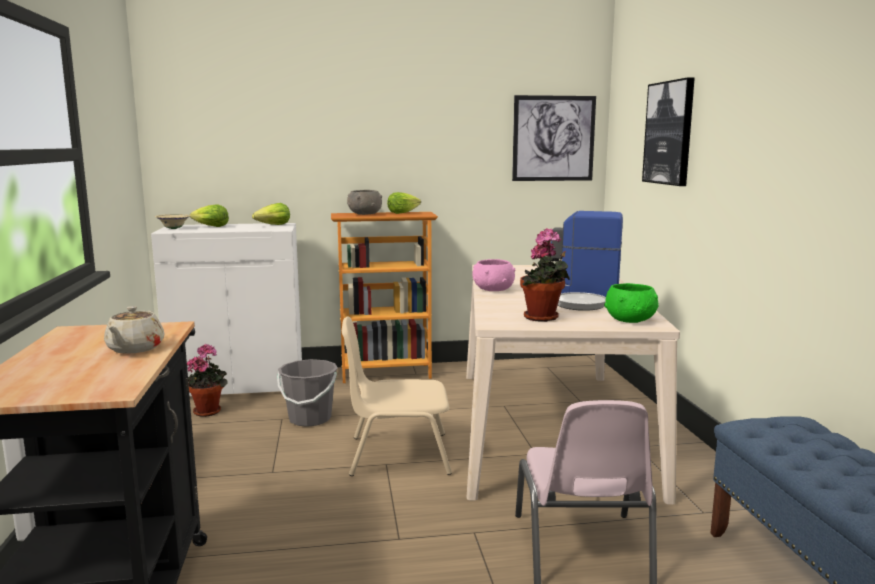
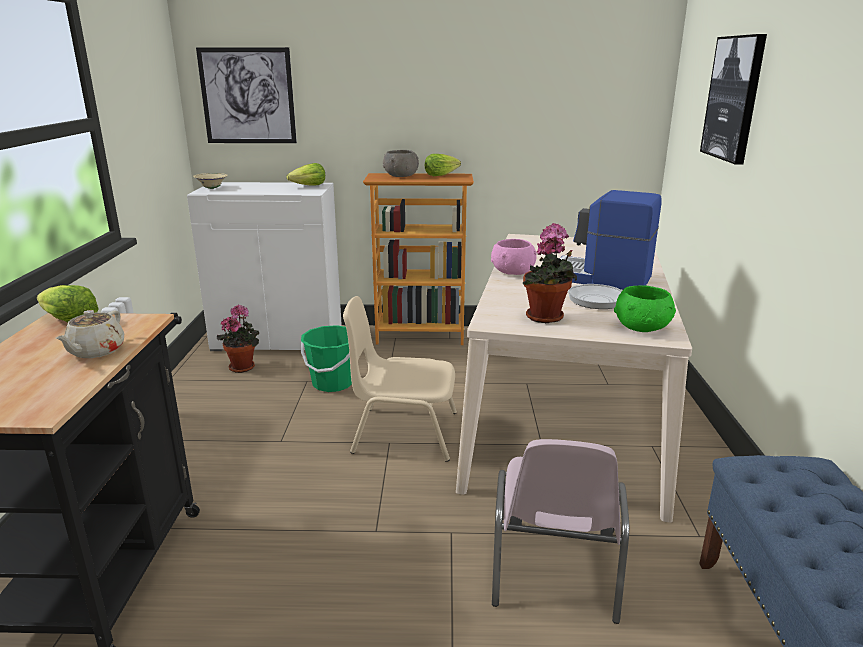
camera: 10 degrees right, 10 degrees up
lettuce [190,205,229,227] -> lettuce moved to [37,285,99,322]
grey bucket [277,359,338,427] -> green bucket [301,325,352,392]
picture [512,95,596,181] -> picture moved to [196,47,297,143]

